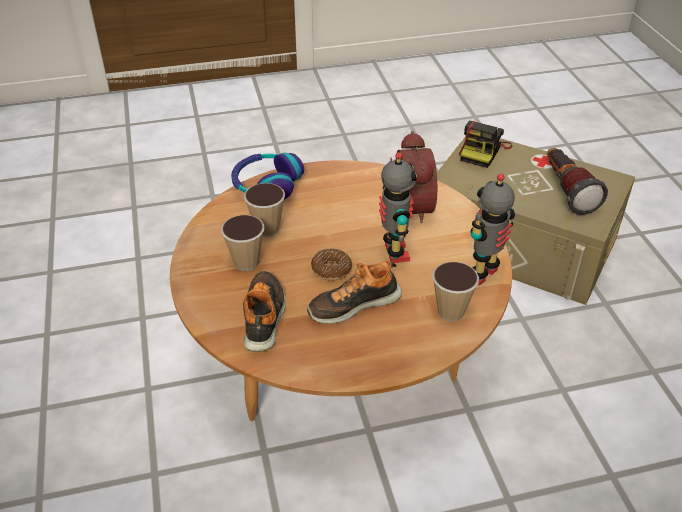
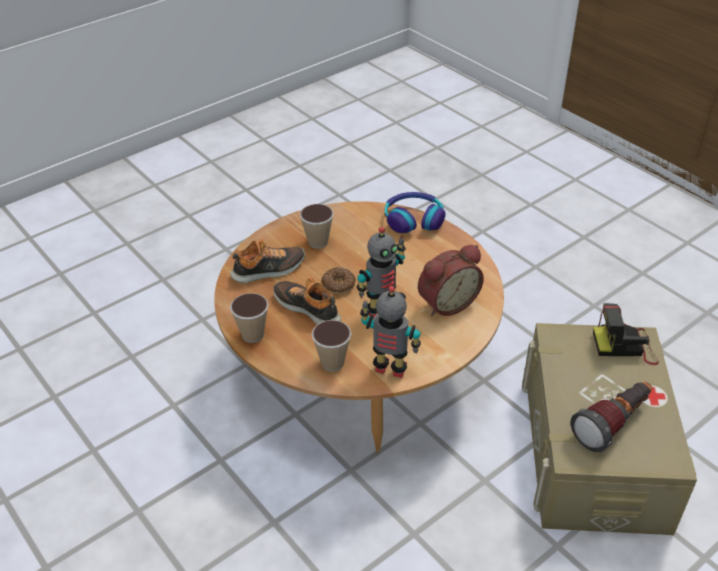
camera: 65 degrees right, 0 degrees up
cup [244,183,285,237] -> cup moved to [230,293,269,343]

